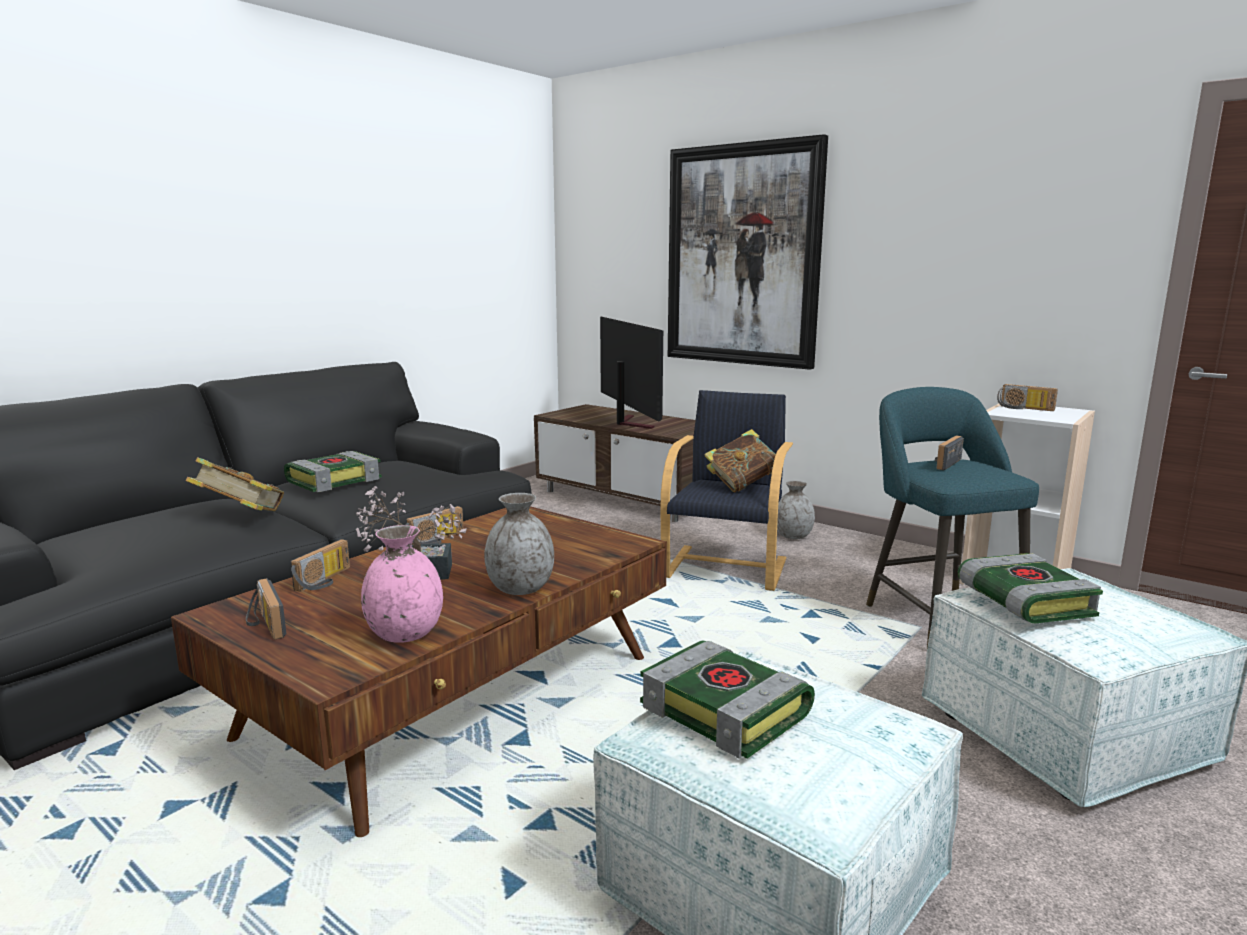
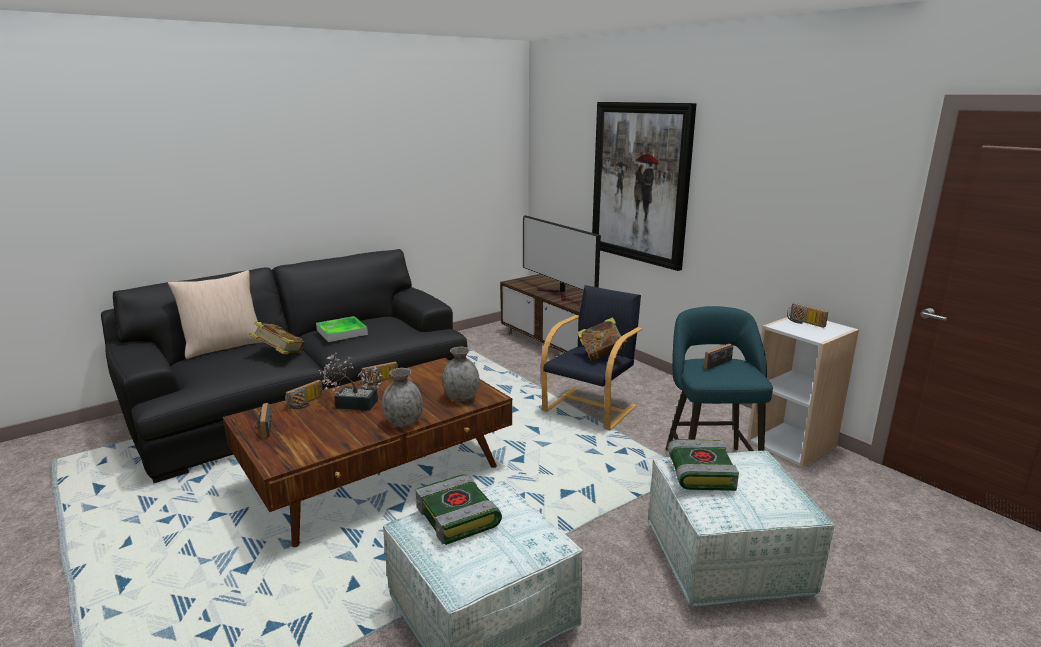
camera: 15 degrees right, 5 degrees up
book [284,451,382,493] -> tray [316,316,368,342]
pink vase [361,525,443,643] -> none
television [600,316,663,429] -> television turned 150 degrees clockwise [523,215,601,301]
grey vase [777,481,815,539] -> grey vase moved to [442,347,480,401]
none -> beige pillow [168,270,264,359]

